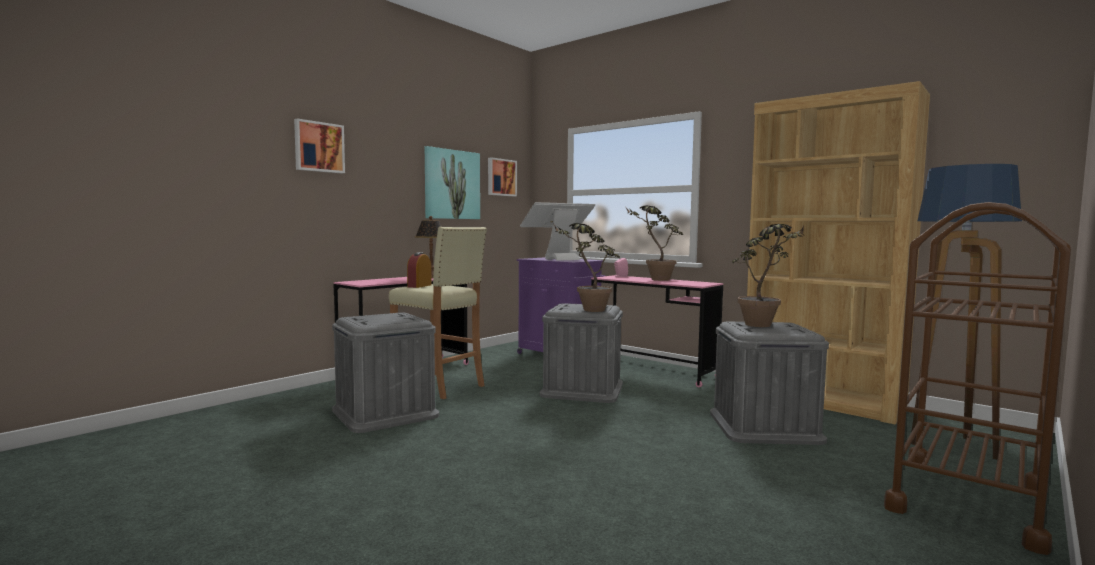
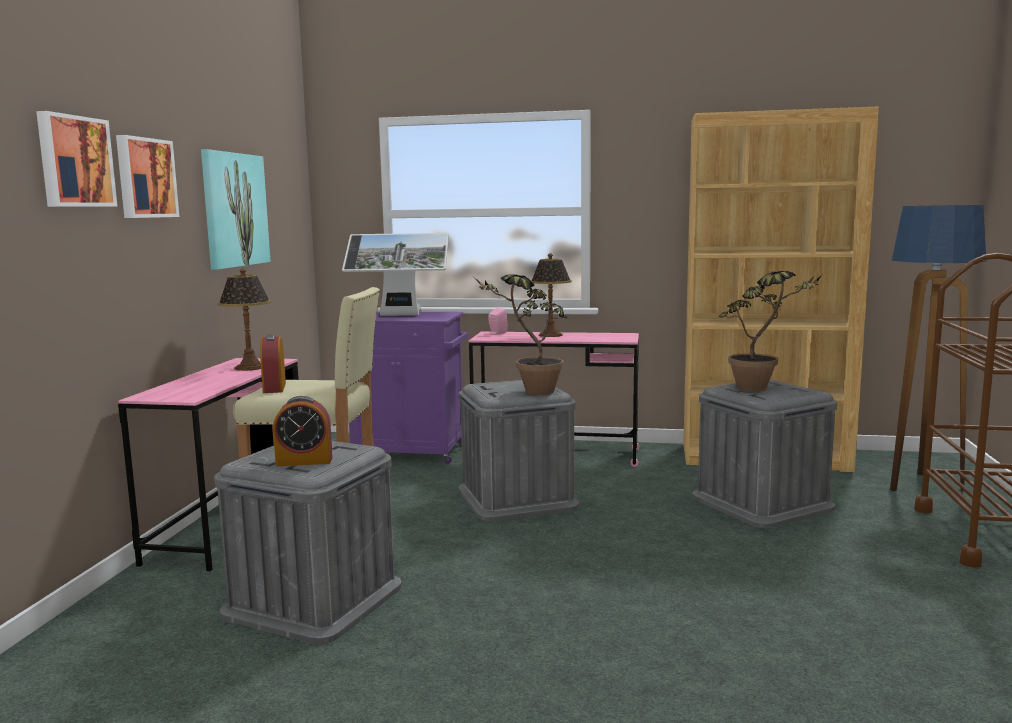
camera: 30 degrees left, 5 degrees up
picture [488,157,517,196] -> picture moved to [116,135,179,218]
monitor [520,202,595,261] -> monitor turned 120 degrees counterclockwise [342,233,449,316]
potted plant [626,206,684,281] -> table lamp [530,253,572,337]
none -> alarm clock [273,396,333,466]

